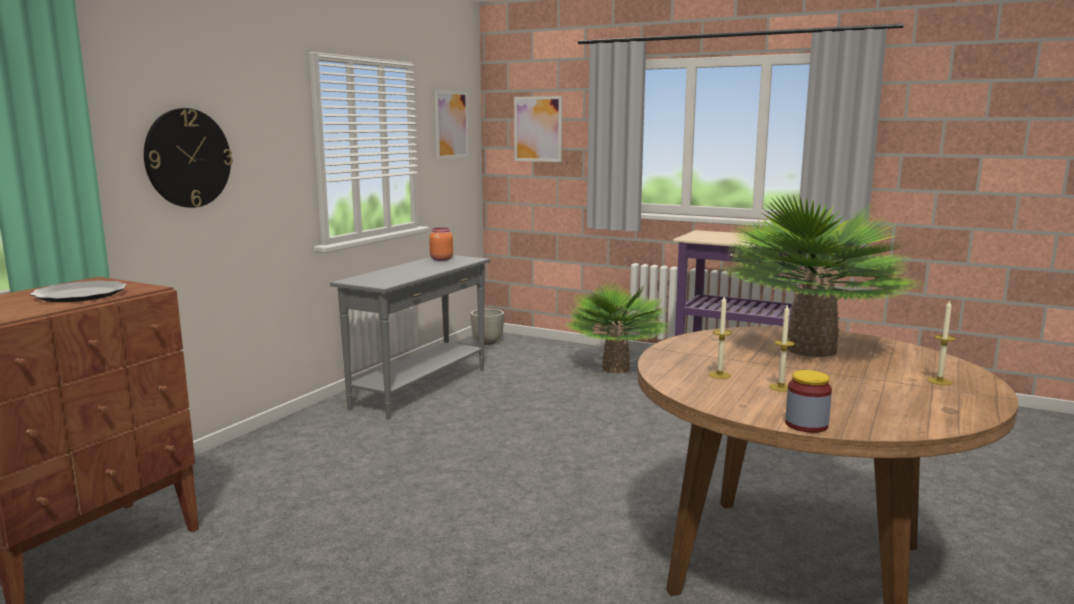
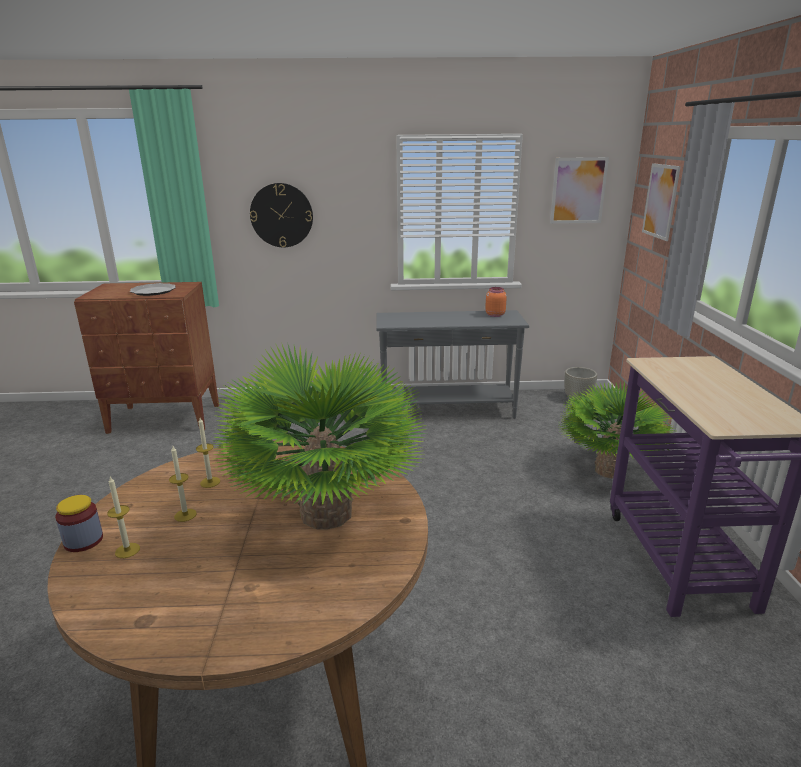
camera: 60 degrees right, 10 degrees up
candle [927,299,956,385] -> candle moved to [107,477,140,558]

